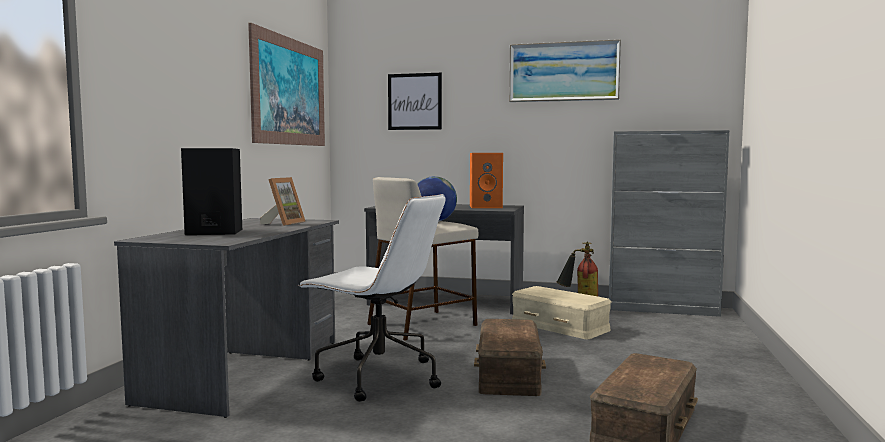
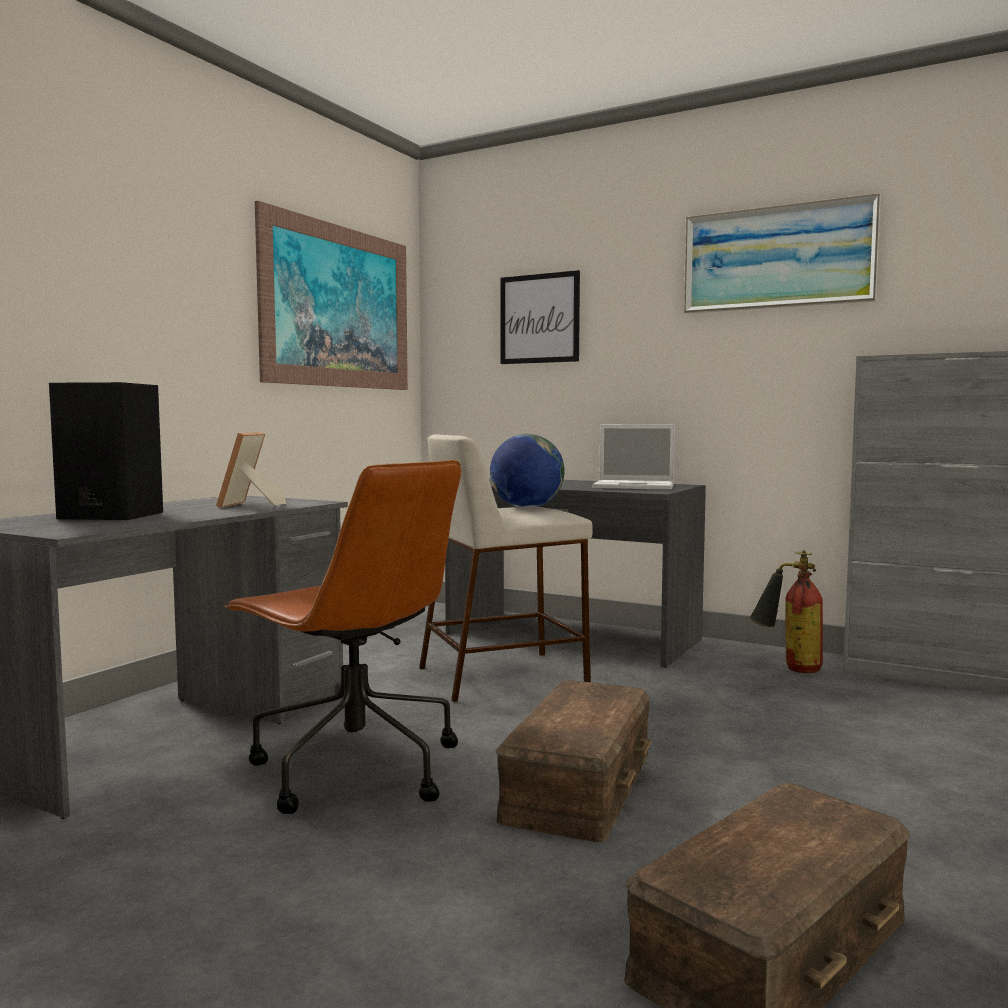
camera: 15 degrees right, 0 degrees up
picture frame [260,177,306,226] -> picture frame turned 150 degrees clockwise [216,432,286,508]
white office chair [298,194,445,402] -> brown office chair [225,460,461,814]
orange speaker [470,153,503,208] -> laptop [592,424,675,490]
beige storage box [512,286,611,340] -> none

